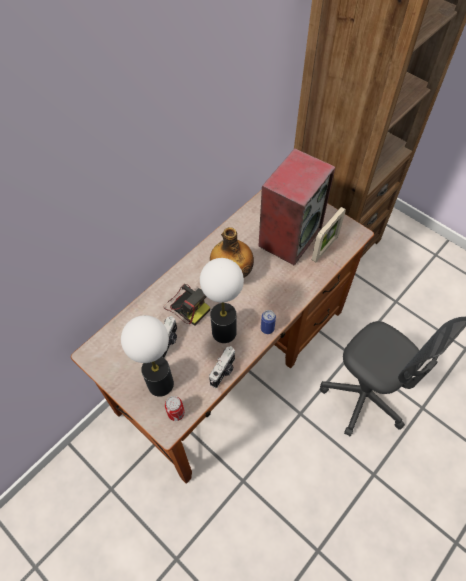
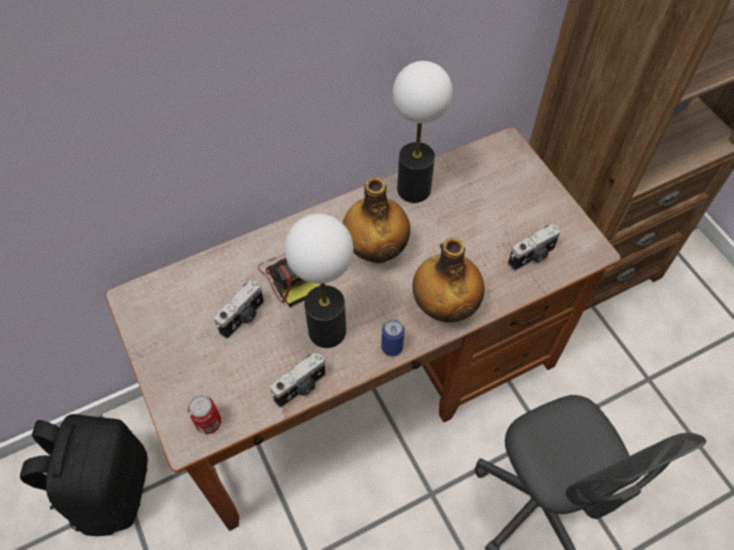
camera: 20 degrees right, 0 degrees up
table lamp [121,315,174,397] -> table lamp moved to [393,61,453,203]
speaker [258,148,335,266] -> none
picture frame [312,207,346,262] -> camera [508,224,560,271]
none -> black backpack [20,414,148,536]
none -> bottle [412,238,484,323]

